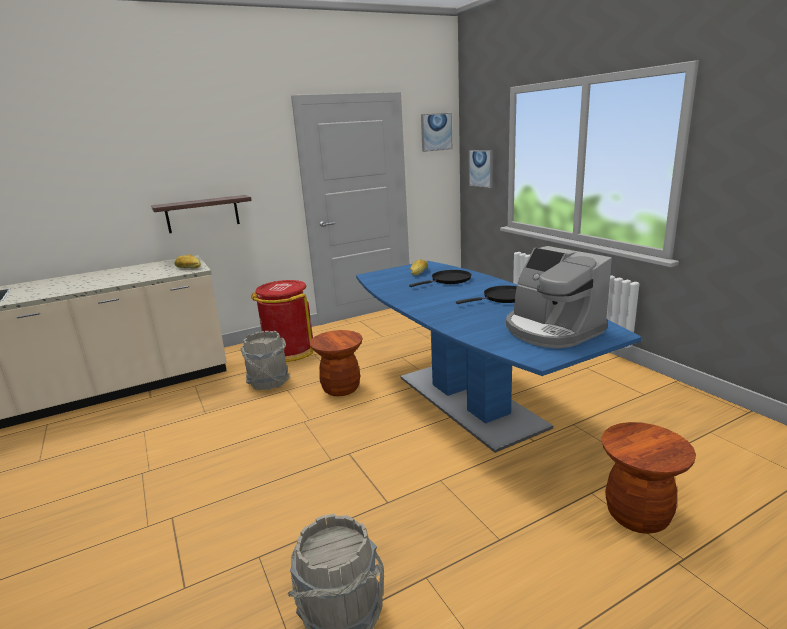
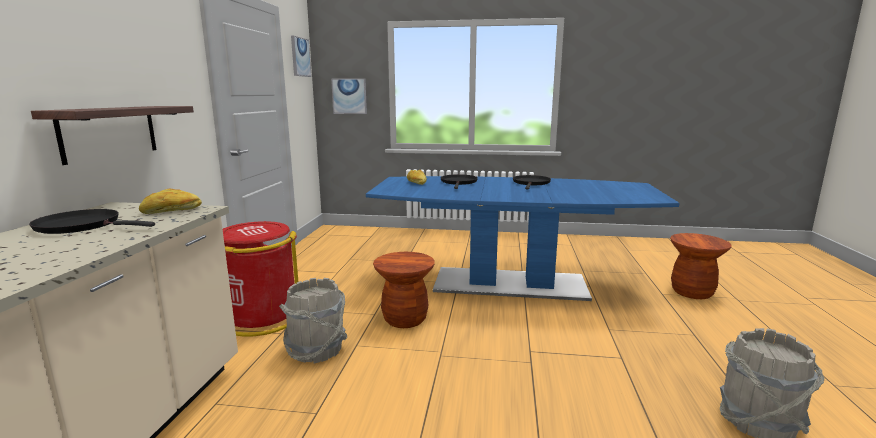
camera: 55 degrees left, 5 degrees down
coffee machine [506,246,612,348] -> none
none -> black frying pan [29,209,155,234]

